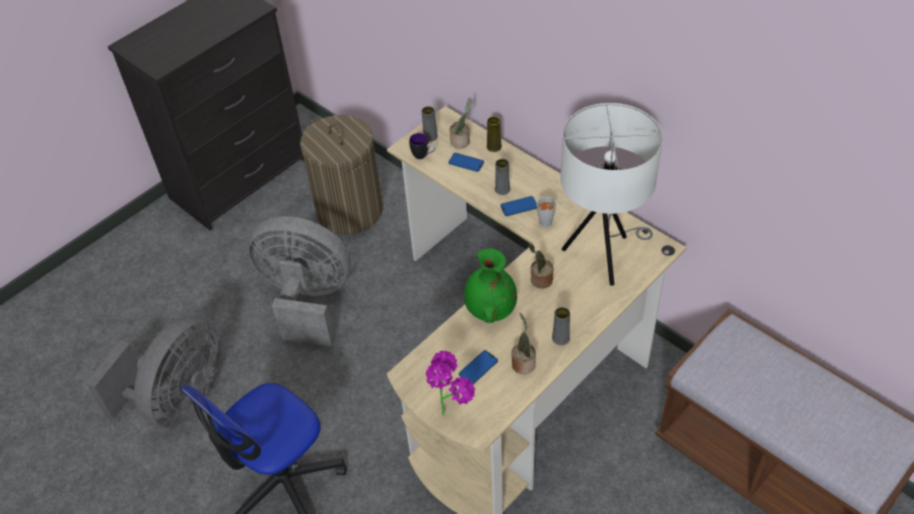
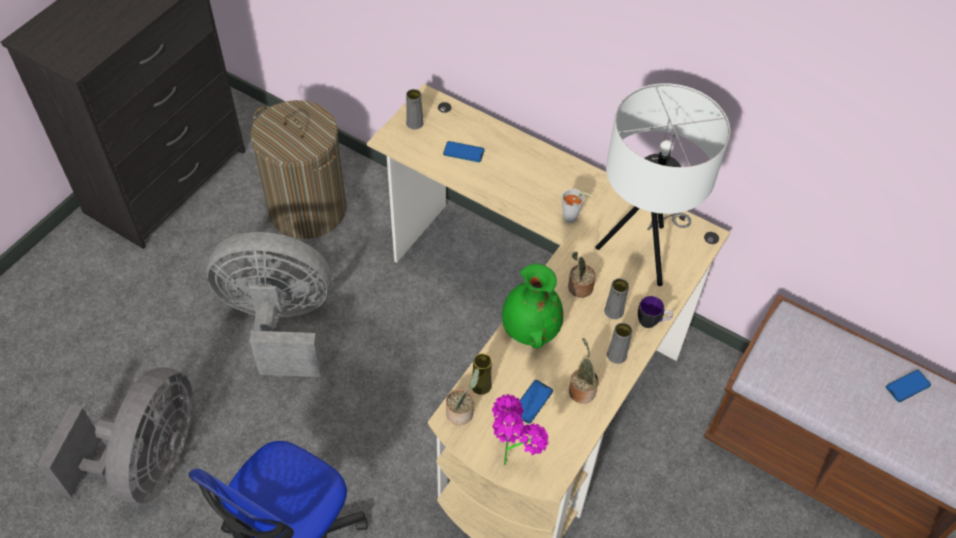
camera: 15 degrees left, 5 degrees up
mug [409,133,435,159] -> mug moved to [638,296,673,328]
potted plant [450,98,471,148] -> potted plant moved to [446,368,479,425]
yellow vase [487,116,502,152] -> yellow vase moved to [472,353,492,395]
grey vase [495,159,510,195] -> grey vase moved to [604,278,629,319]
phone [501,196,537,216] -> phone moved to [886,370,931,402]

